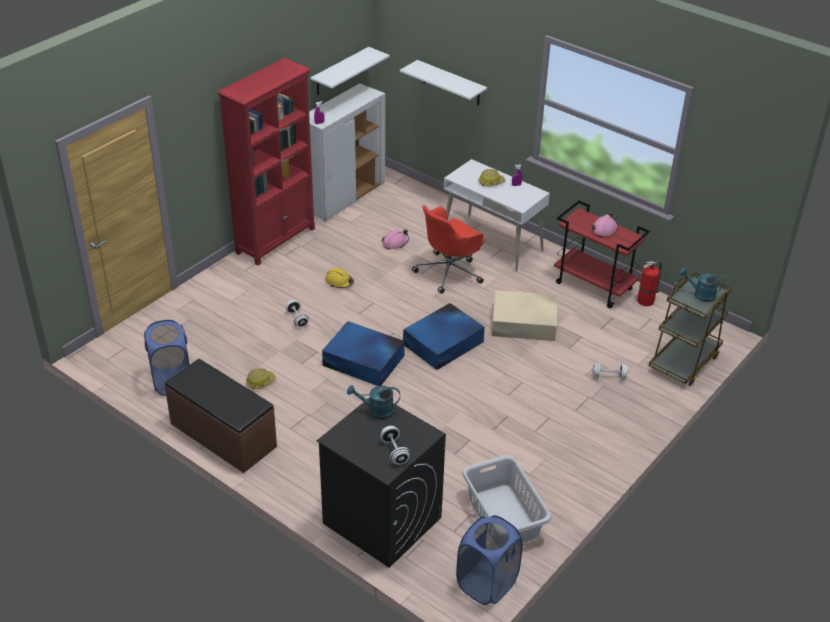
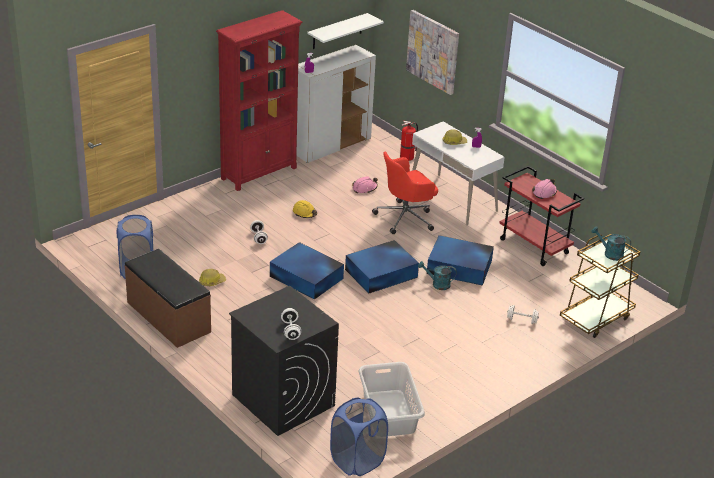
camera: 10 degrees right, 5 degrees down
turquoise watering can [347,385,400,420] -> turquoise watering can moved to [418,261,457,290]
white shelf [400,60,487,106] -> picture [406,10,459,95]
beige storage box [492,290,557,341] -> blue storage box [427,235,494,286]
fire extinguisher [637,261,661,306] -> fire extinguisher moved to [400,121,418,161]

